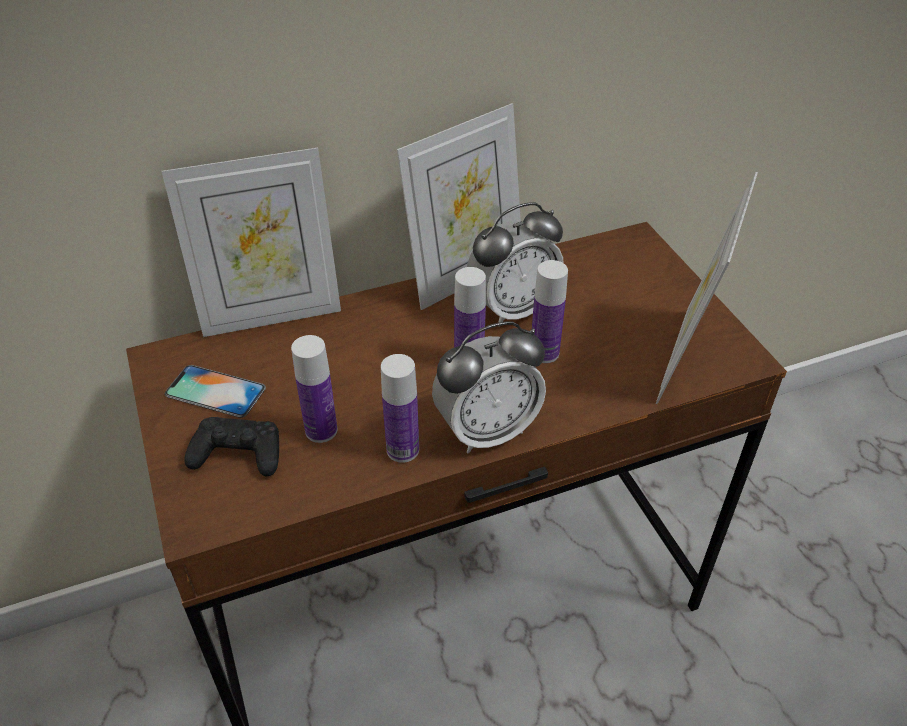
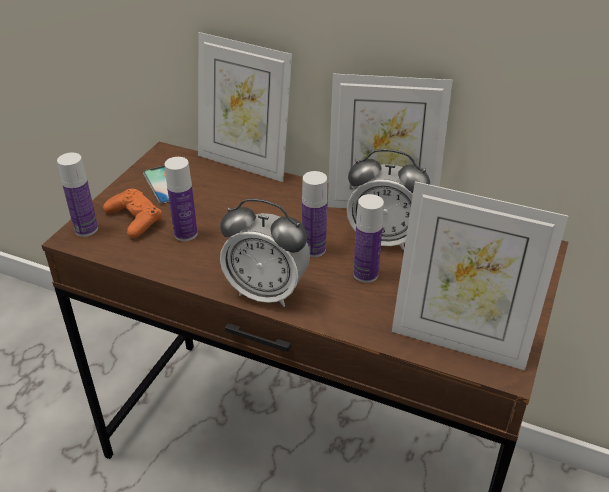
camera: 45 degrees right, 5 degrees down
black game controller [184,417,279,476] -> orange game controller [103,189,162,238]
bottle [381,354,419,463] -> bottle moved to [57,153,98,237]
picture frame [656,172,758,404] -> picture frame turned 135 degrees counterclockwise [392,181,568,370]

